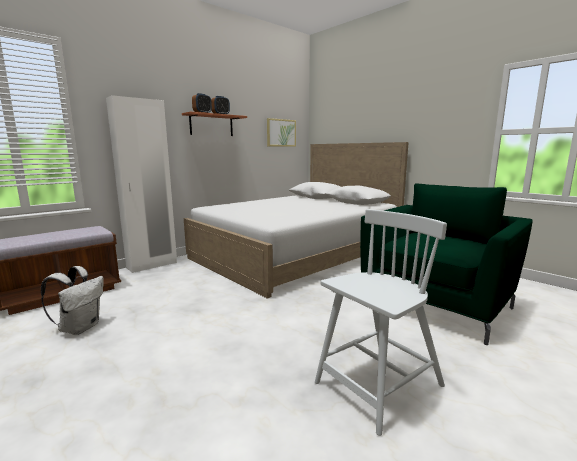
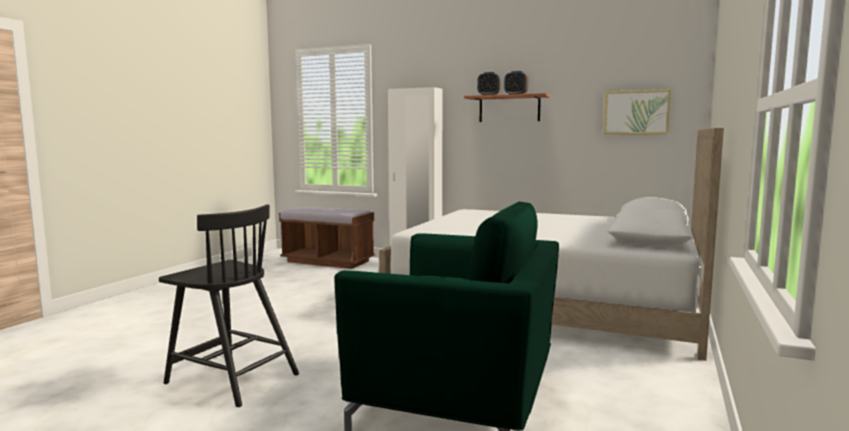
camera: 65 degrees right, 5 degrees down
white backpack [41,266,104,335] -> none
white chair [315,209,447,436] -> black chair [159,204,299,407]

